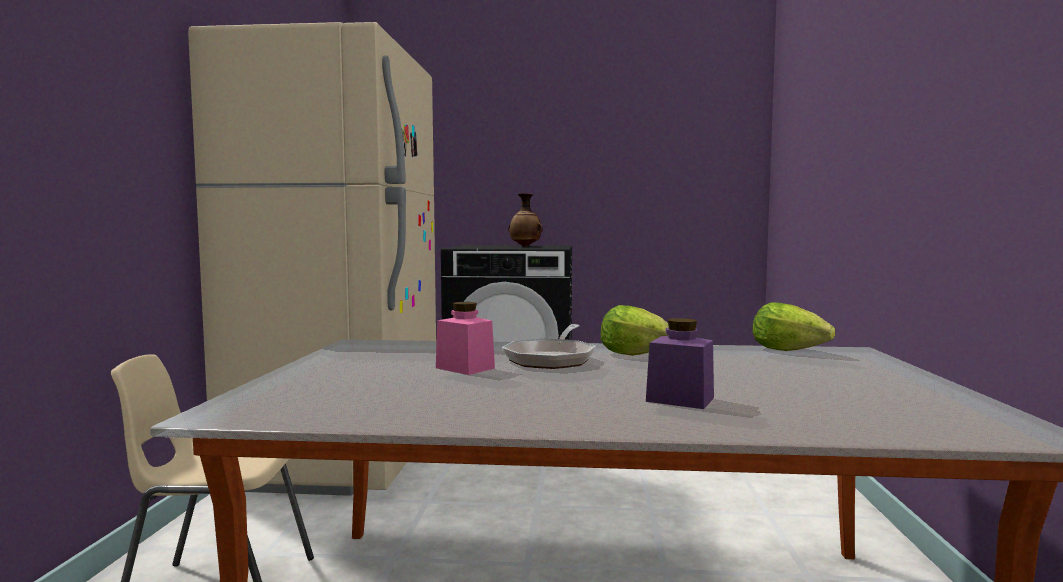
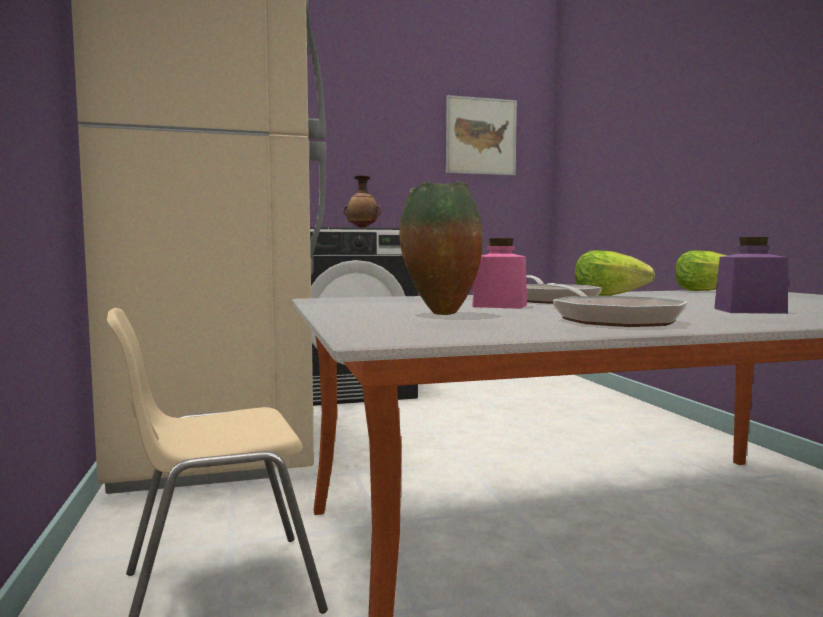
camera: 20 degrees left, 0 degrees up
none -> vase [399,182,483,315]
none -> picture [446,95,517,175]
none -> frying pan [546,283,687,327]

